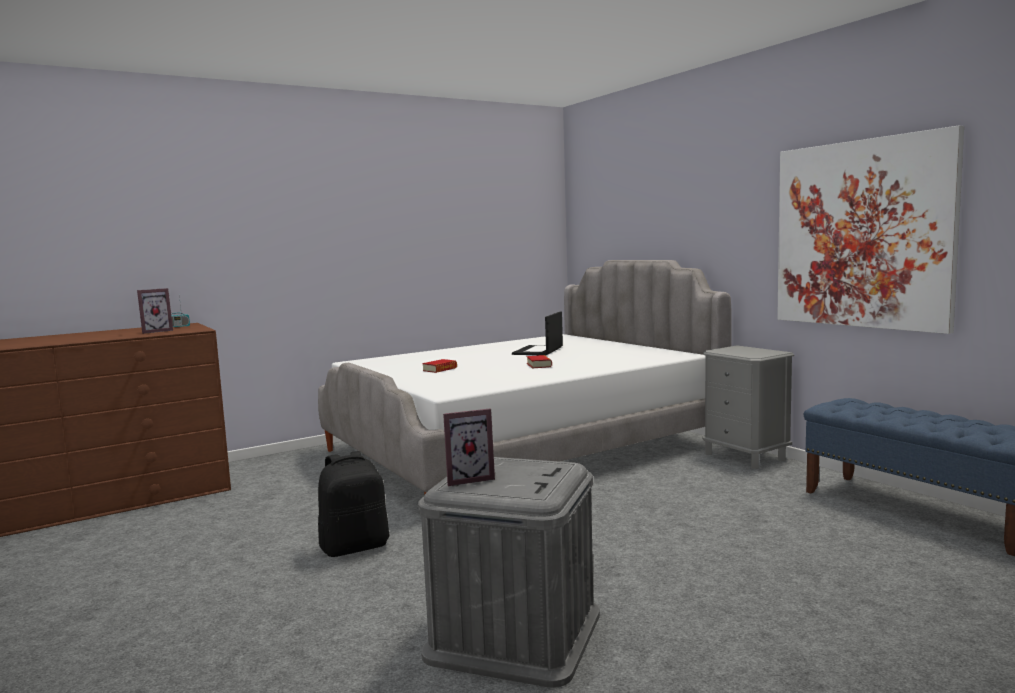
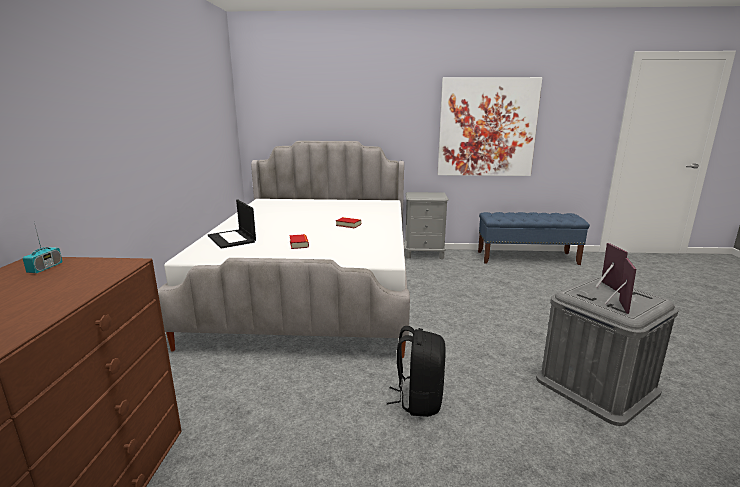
camera: 55 degrees left, 10 degrees up
picture frame [137,288,173,334] -> picture frame moved to [595,243,628,293]
laptop [512,311,563,356] -> laptop moved to [208,199,256,249]

